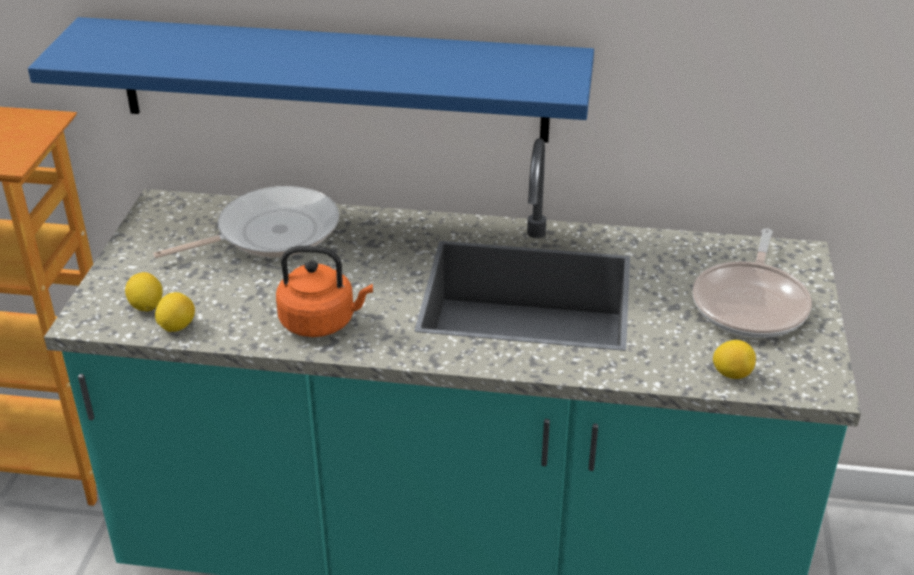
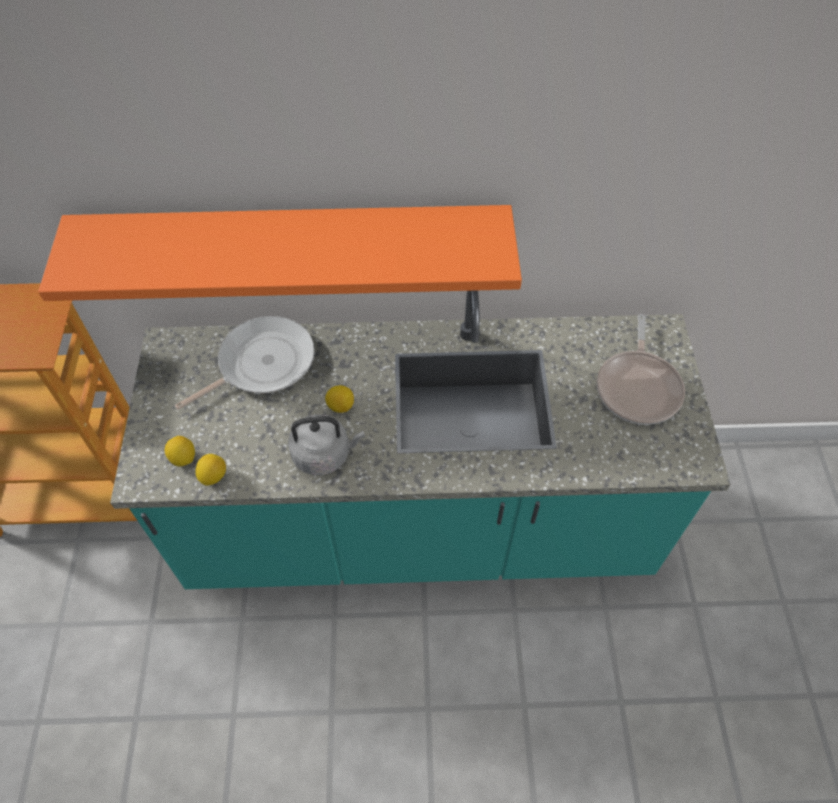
camera: 10 degrees left, 20 degrees up
blue shelf [28,17,594,143] -> orange shelf [38,205,522,301]
orange kettle [276,246,373,337] -> grey kettle [288,414,365,475]
lemon [713,340,756,379] -> lemon moved to [325,385,354,413]

